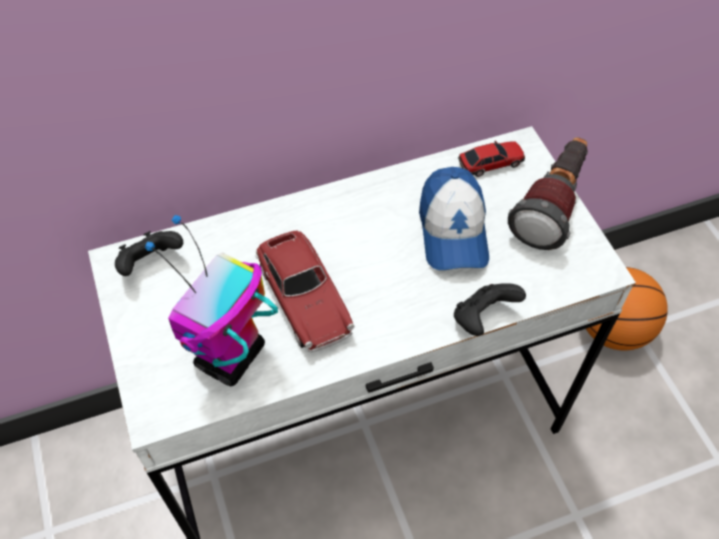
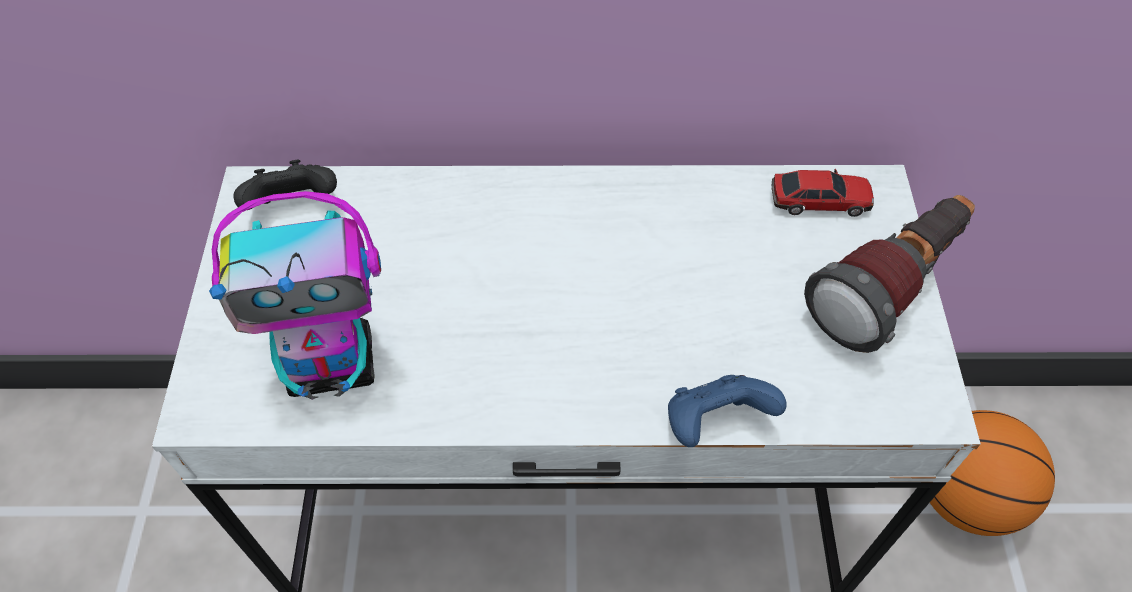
camera: 20 degrees right, 0 degrees up
toy robot [145,215,278,386] -> toy robot turned 150 degrees counterclockwise [209,191,381,400]
toy car [256,231,354,353] -> none
cap [419,167,489,270] -> none
black game controller [454,283,526,336] -> blue game controller [668,375,787,447]

